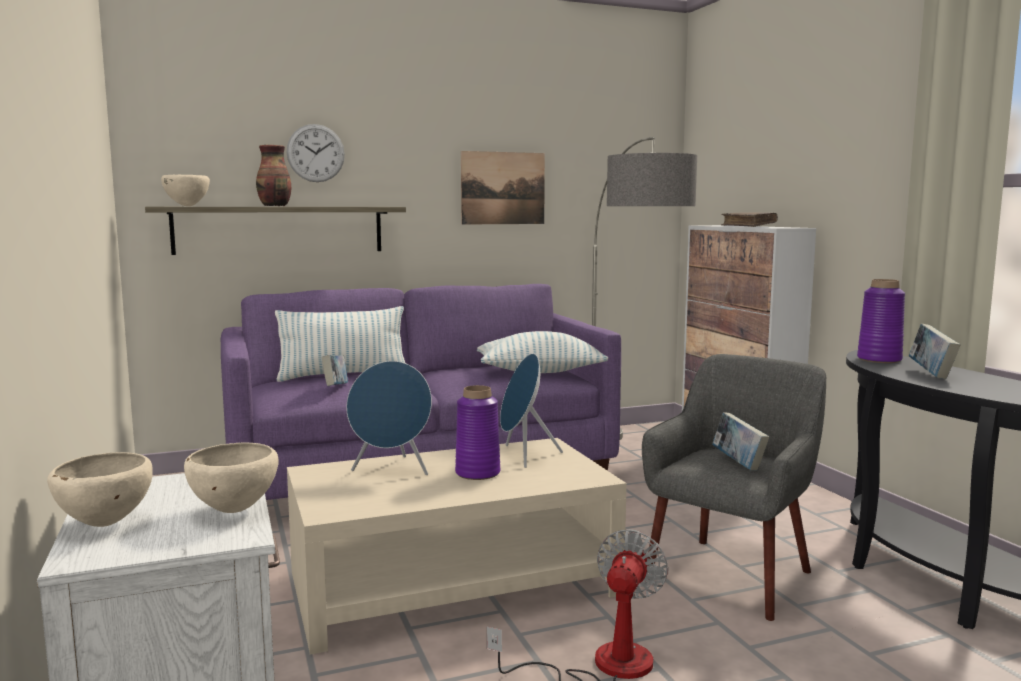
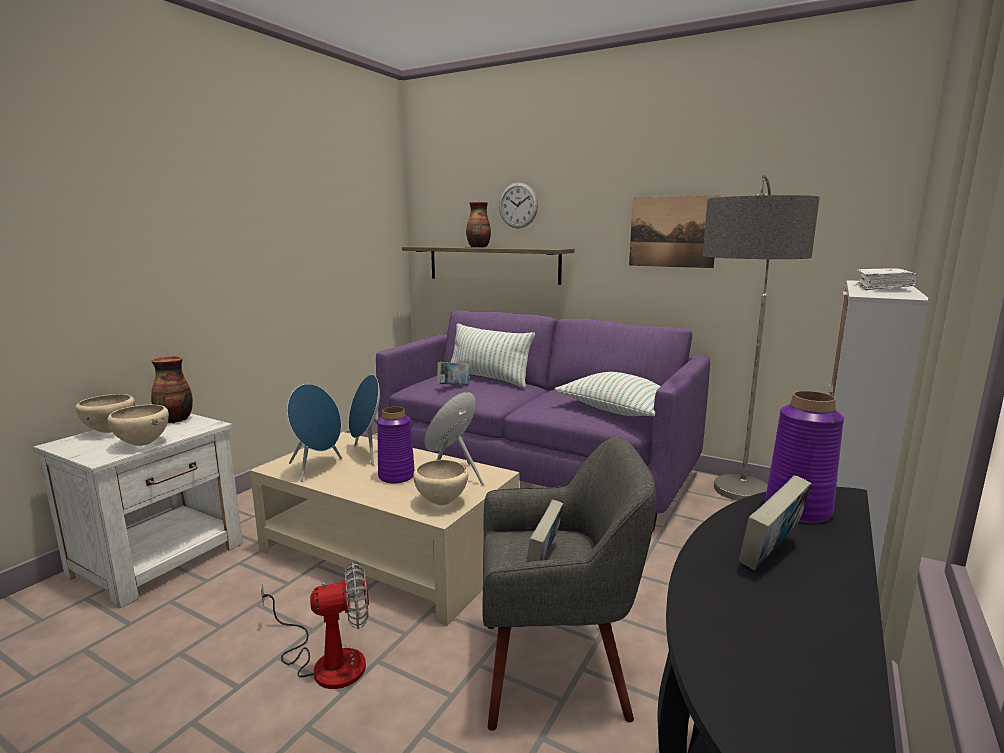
camera: 50 degrees right, 5 degrees up
beige bowl [161,175,210,206] -> beige bowl moved to [413,460,468,505]
brown book [721,212,778,227] -> white book [856,268,918,290]
none -> vase [151,356,193,423]
none -> blue speaker [287,384,342,482]

